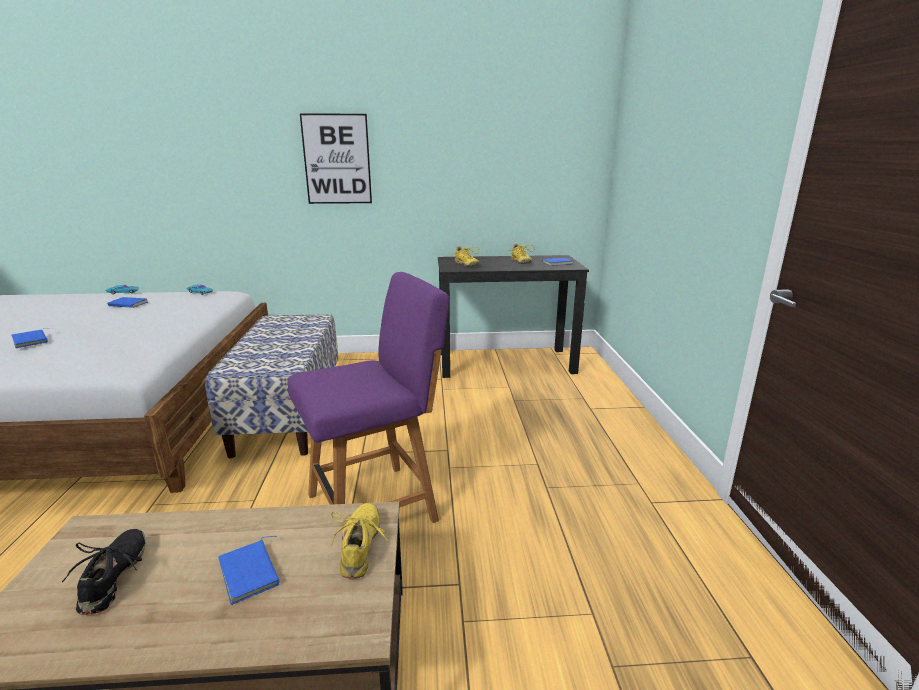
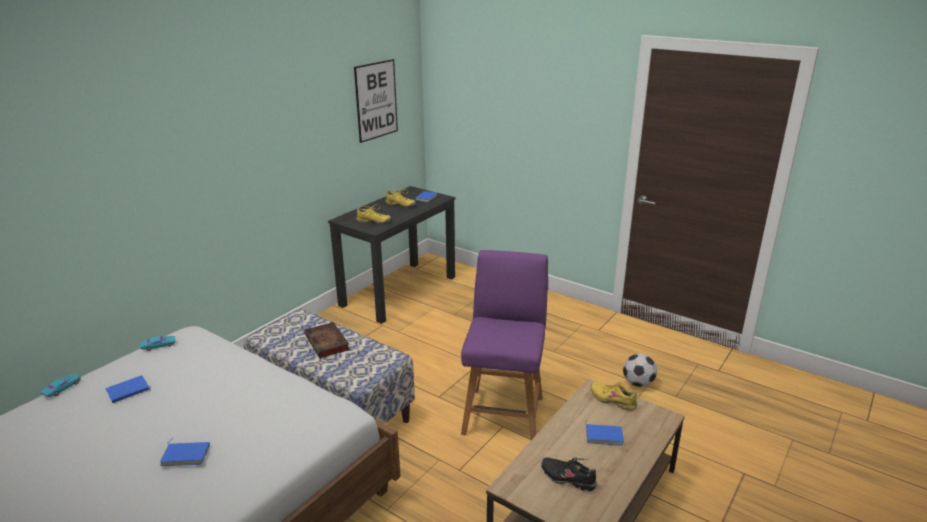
camera: 50 degrees left, 5 degrees up
picture [300,113,372,204] -> picture moved to [354,59,398,143]
none -> book [304,322,350,358]
none -> football [623,354,657,387]

